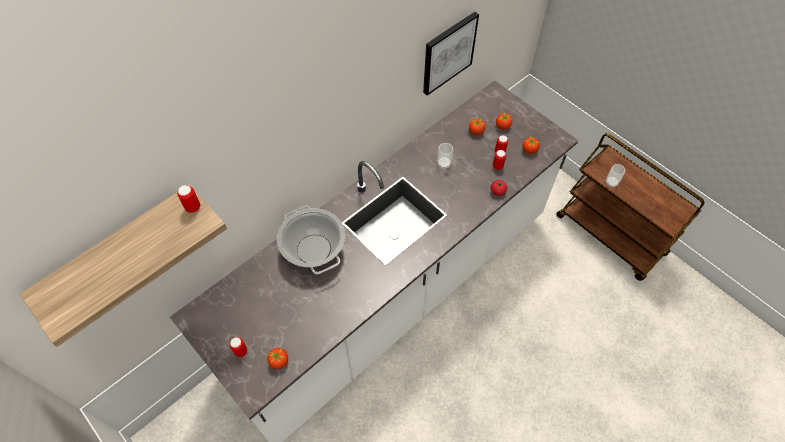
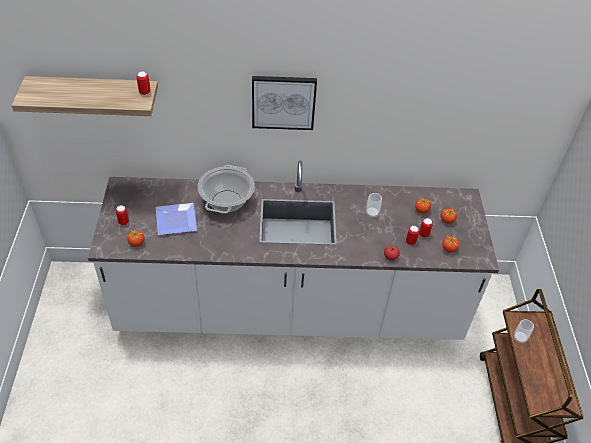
camera: 40 degrees right, 10 degrees down
picture [423,12,479,96] -> picture moved to [252,76,317,130]
none -> plate [156,203,197,235]

